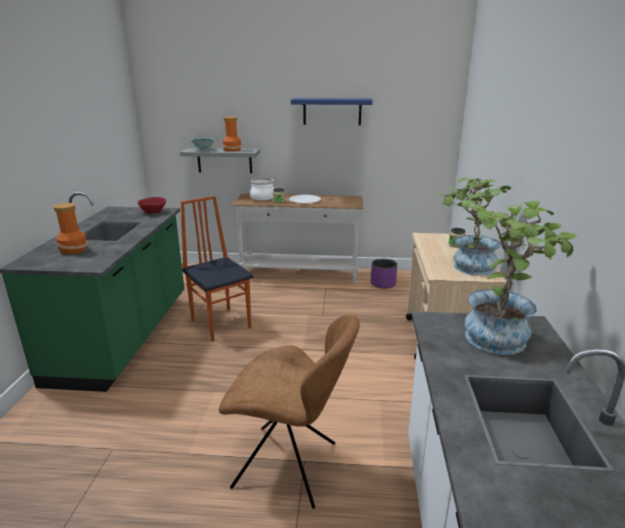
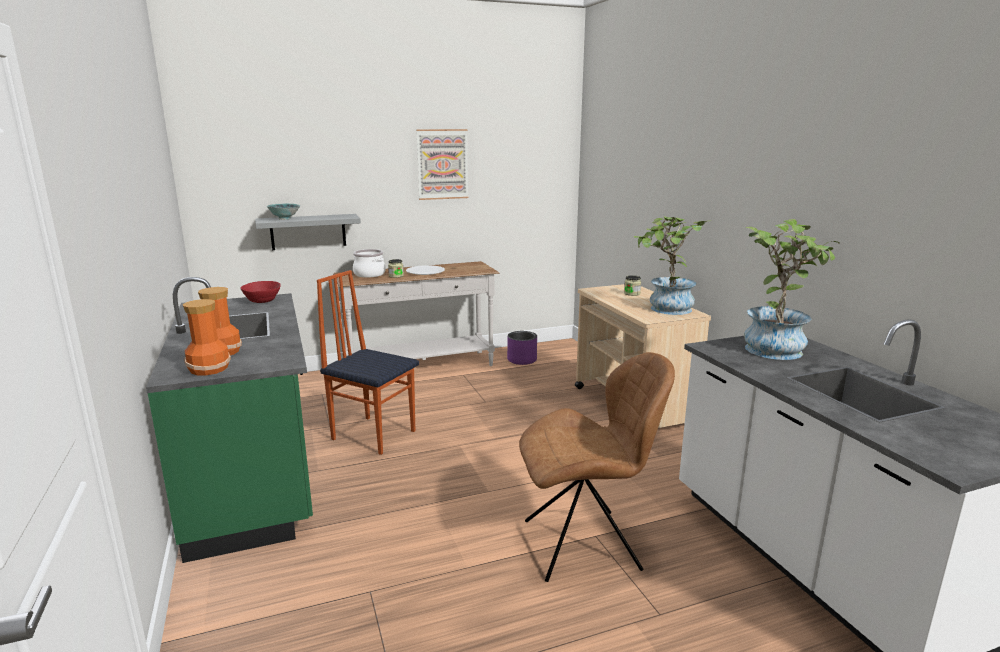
camera: 25 degrees left, 5 degrees down
vase [222,117,242,152] -> vase moved to [183,299,231,375]
blue shelf [291,98,373,125] -> picture [416,129,469,200]

